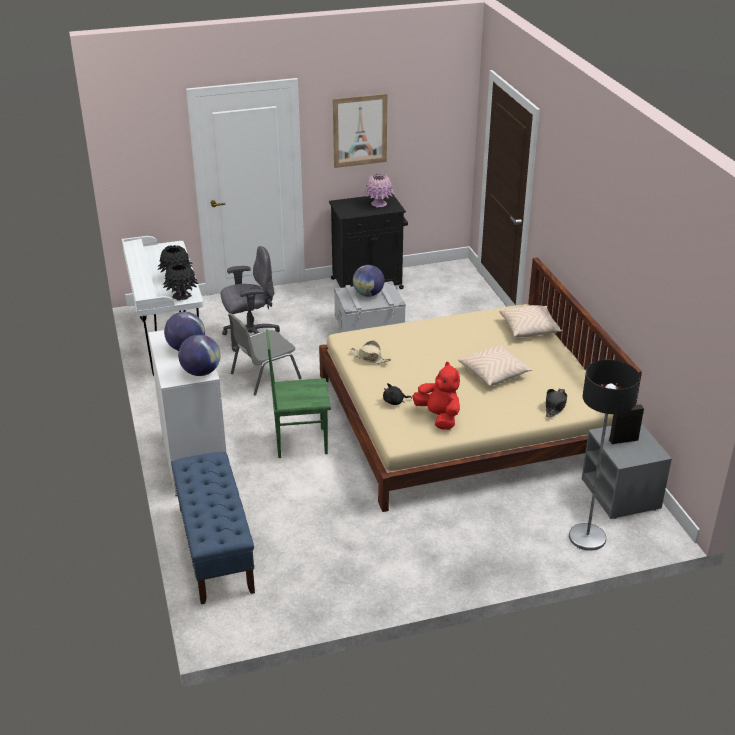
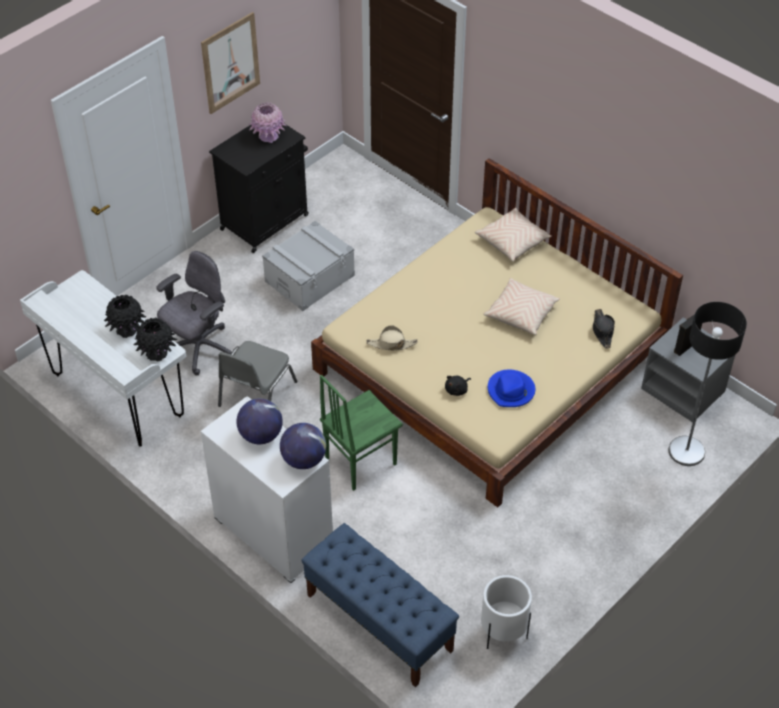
camera: 30 degrees left, 15 degrees up
globe [353,265,384,297] -> none
red plush toy [412,362,460,430] -> blue hat [488,370,535,407]
none -> white planter [481,575,532,649]

